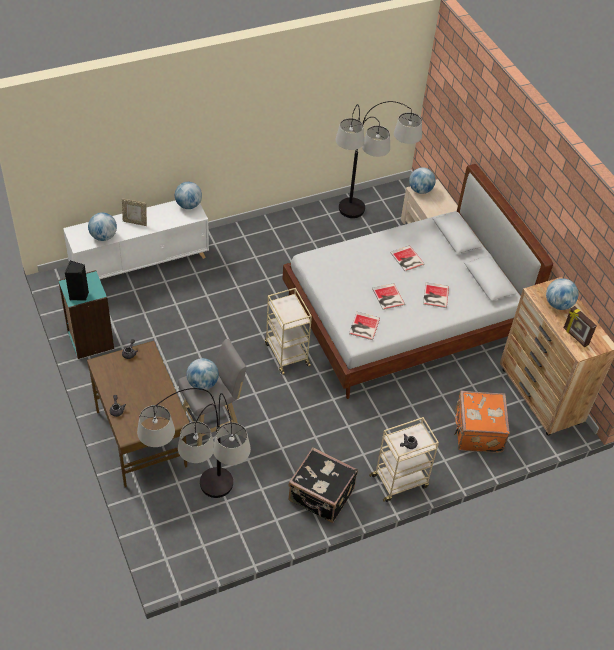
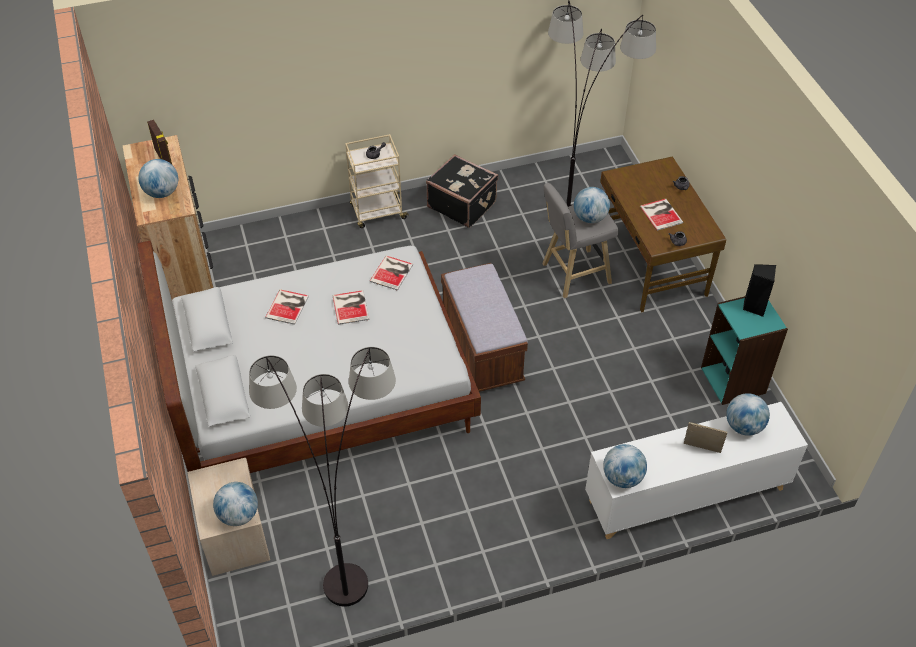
camera: 170 degrees left, 0 degrees up
beige cart [265,288,312,375] -> brown bench [441,263,528,392]
book [390,245,425,271] -> book moved to [640,199,683,231]
orange suitcase [454,391,510,453] -> none

